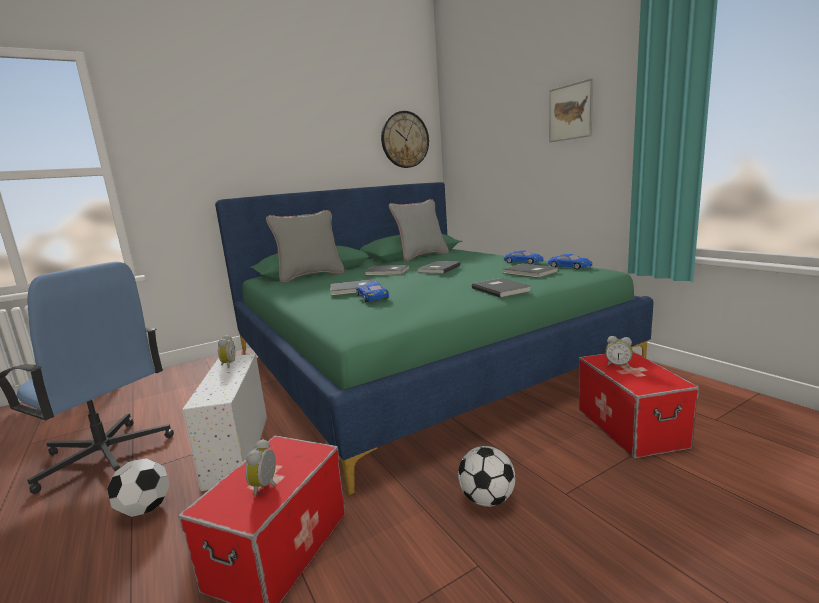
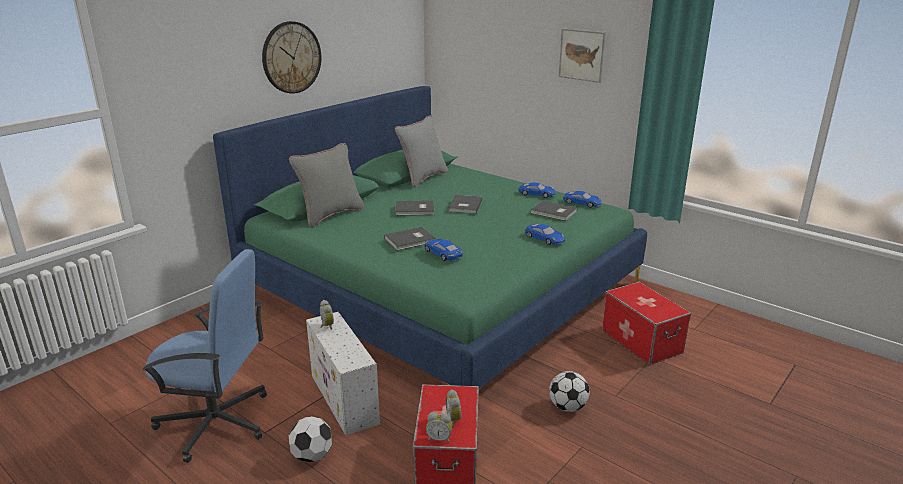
camera: 20 degrees left, 10 degrees up
wall clock [381,111,429,168] -> wall clock moved to [262,21,321,94]
grey book [472,278,532,298] -> blue toy car [525,224,565,245]
alarm clock [605,336,633,368] -> alarm clock moved to [426,412,452,443]

